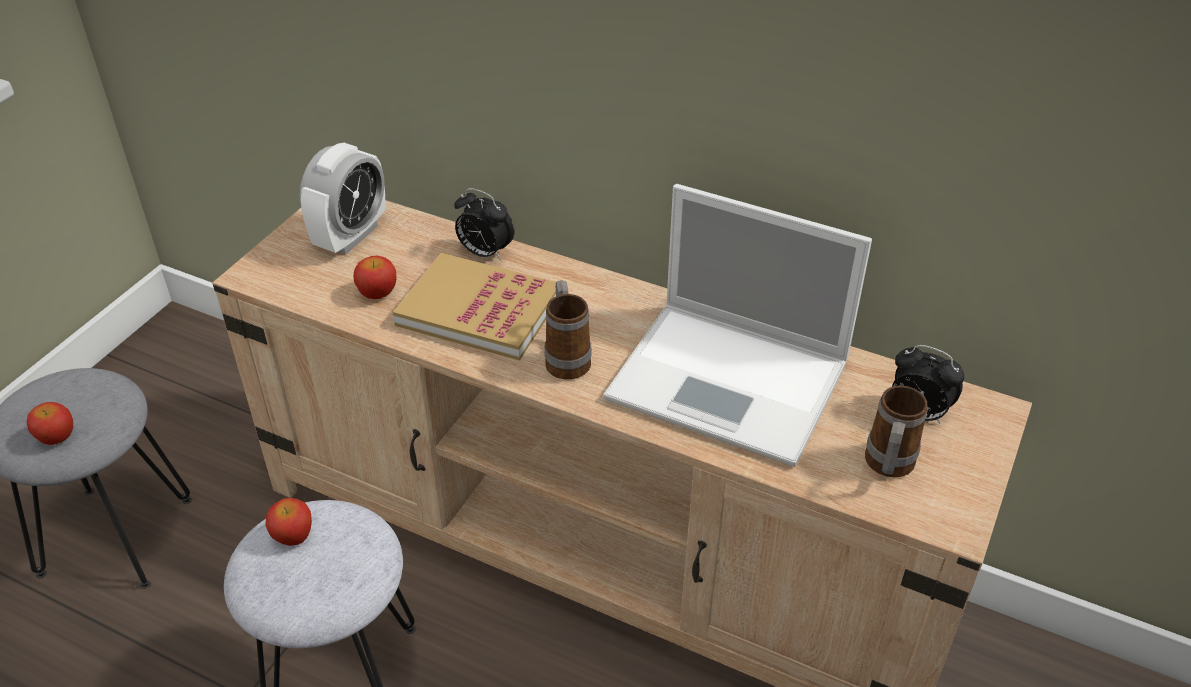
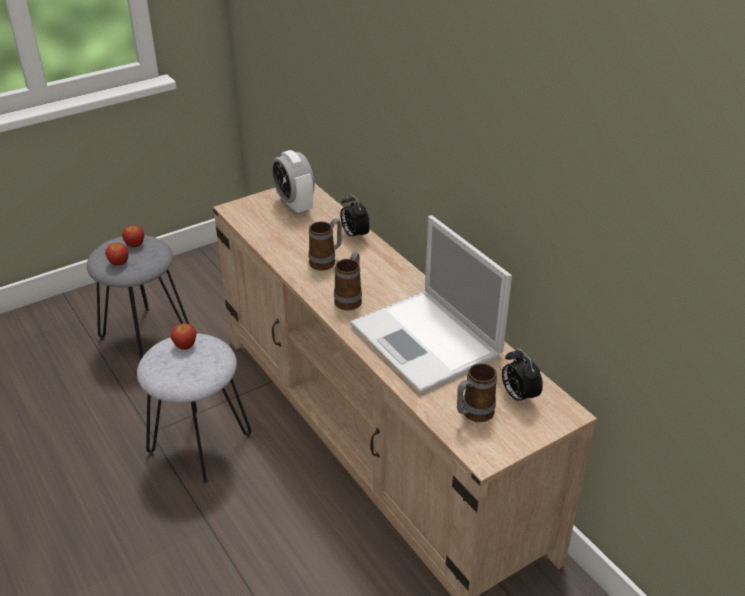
camera: 30 degrees right, 5 degrees down
alarm clock [300,143,386,255] -> alarm clock turned 90 degrees clockwise [272,150,315,215]
apple [353,255,396,299] -> apple moved to [122,225,144,247]
book [393,253,556,360] -> mug [309,218,342,271]

